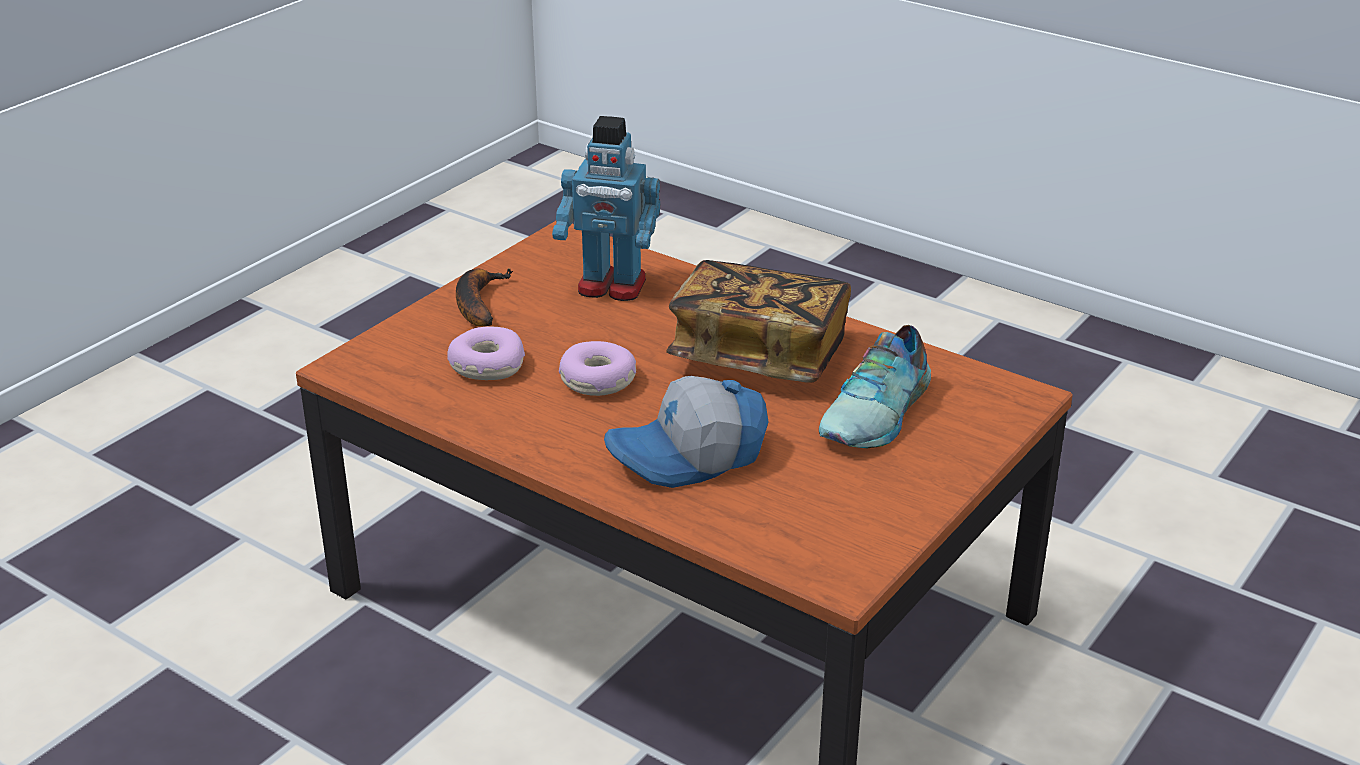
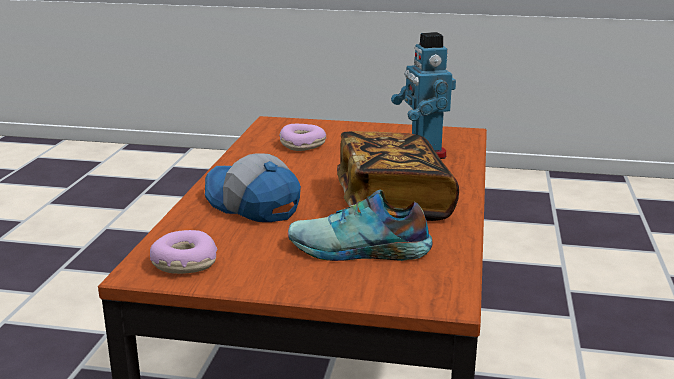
camera: 65 degrees right, 10 degrees down
banana [456,268,513,326] -> none
donut [559,341,636,396] -> donut moved to [150,230,218,274]

